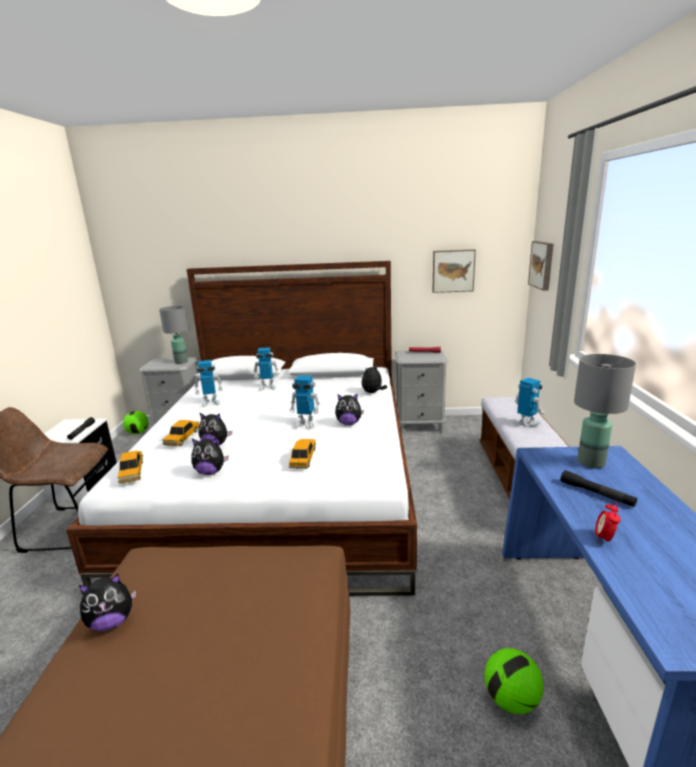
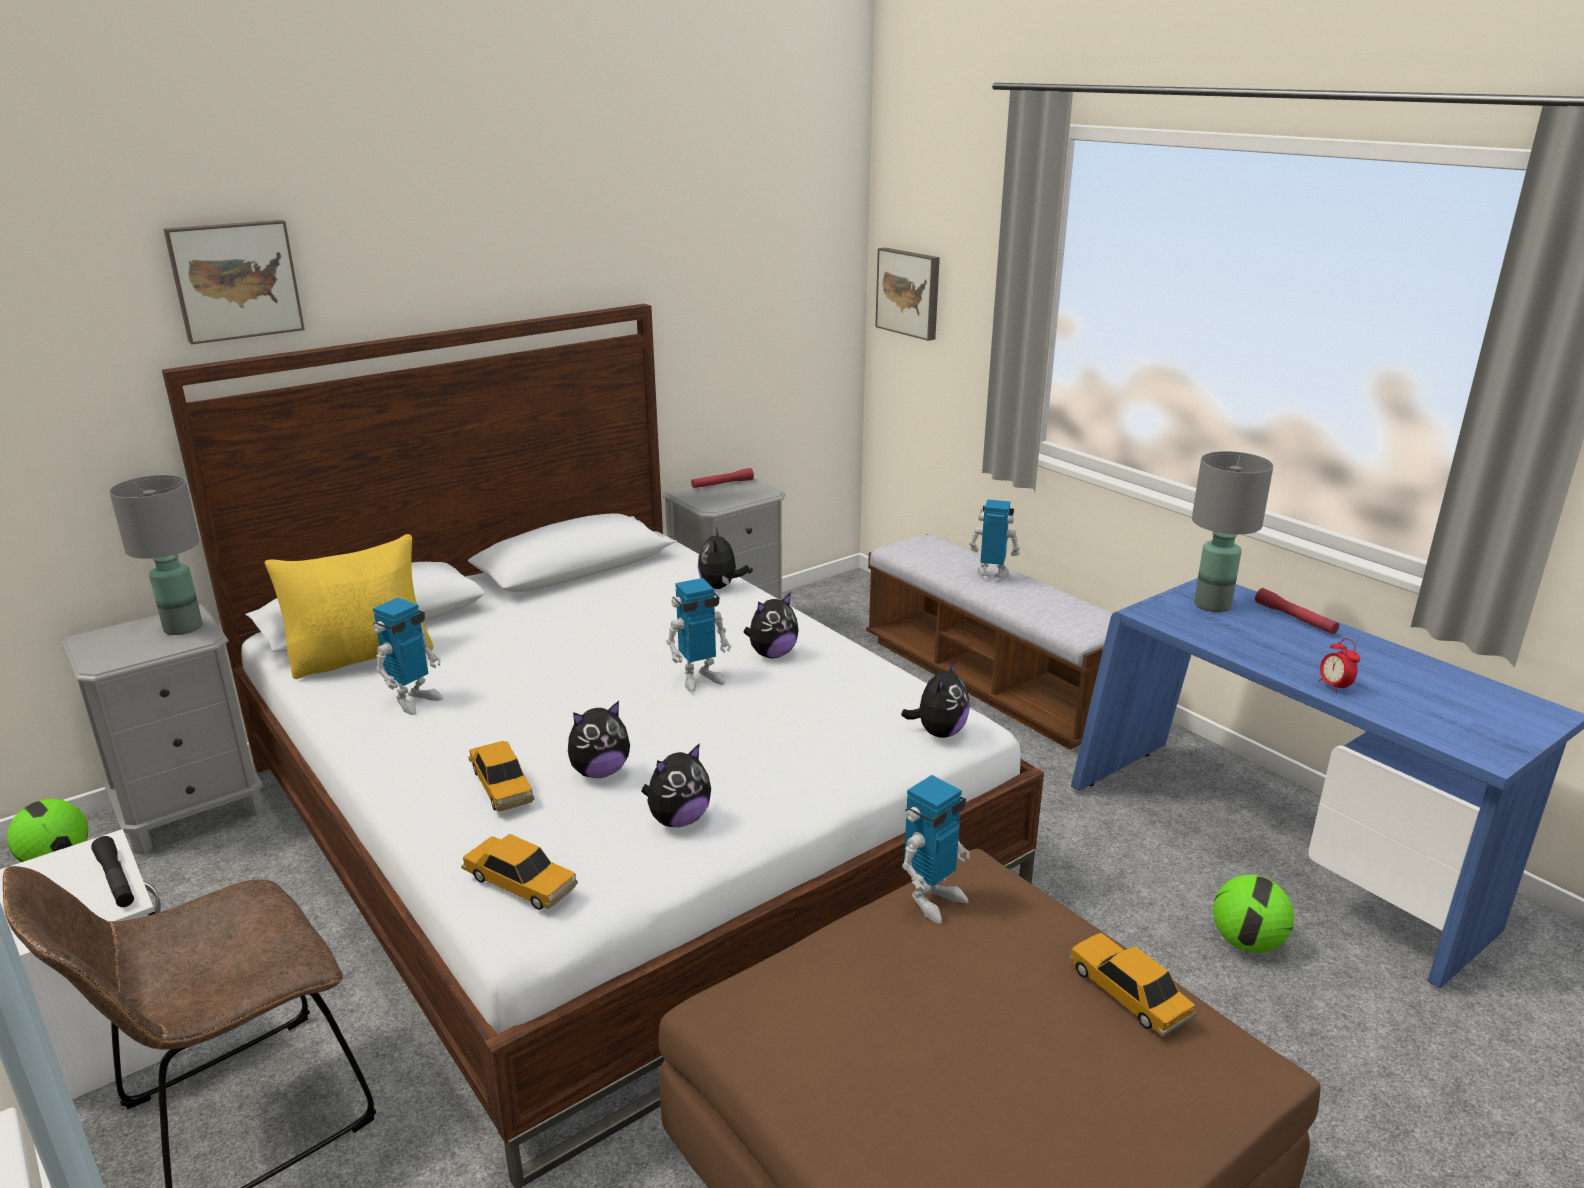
camera: 40 degrees left, 5 degrees up
plush toy [79,574,136,631] -> plush toy moved to [901,660,970,738]
toy robot [254,347,279,391] -> toy robot moved to [902,775,970,923]
toy car [289,439,316,469] -> toy car moved to [1069,933,1196,1036]
picture [432,249,476,293] -> picture moved to [163,220,305,344]
black flashlight [561,470,637,507] -> none
none -> yellow pillow [265,534,433,679]
none -> red flashlight [1255,588,1339,634]

